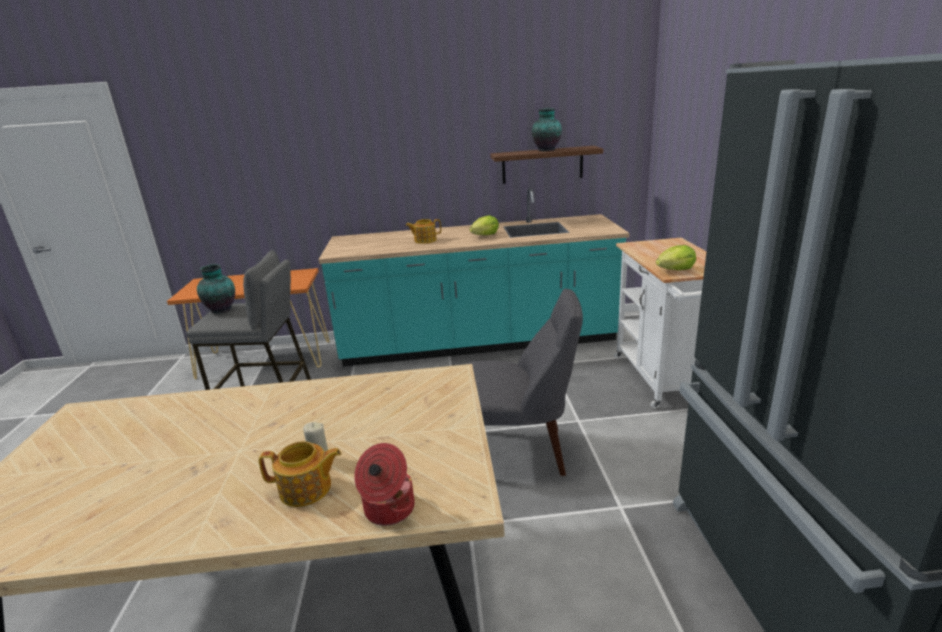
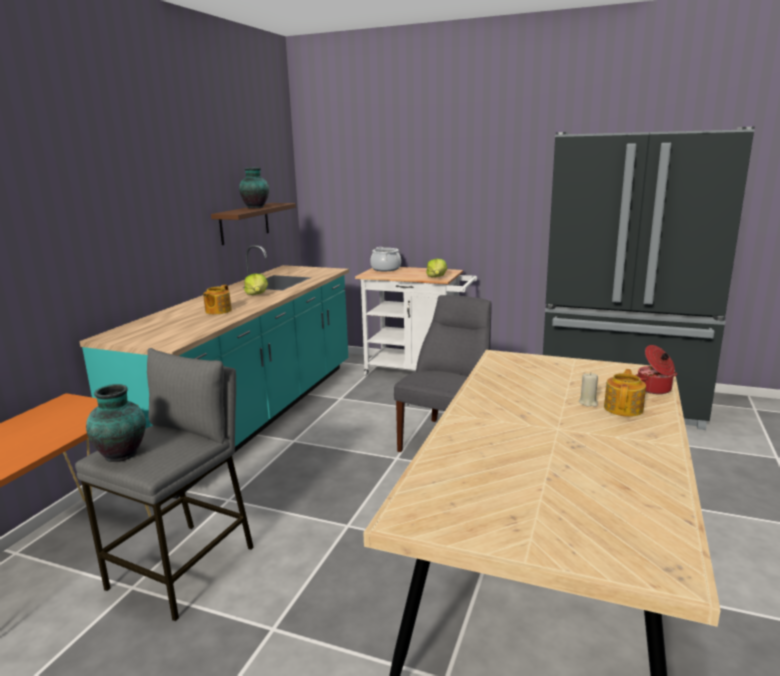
camera: 65 degrees left, 5 degrees down
none -> cooking pot [370,247,401,271]

